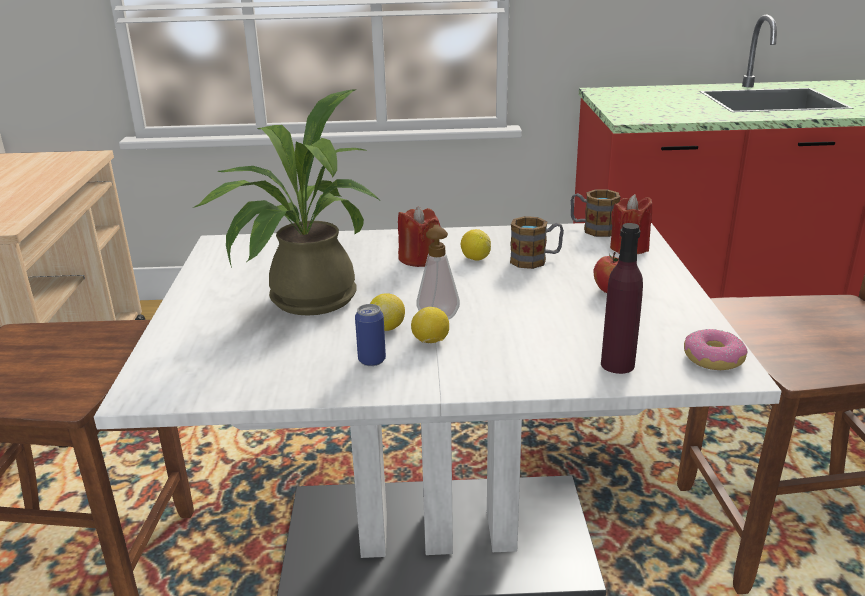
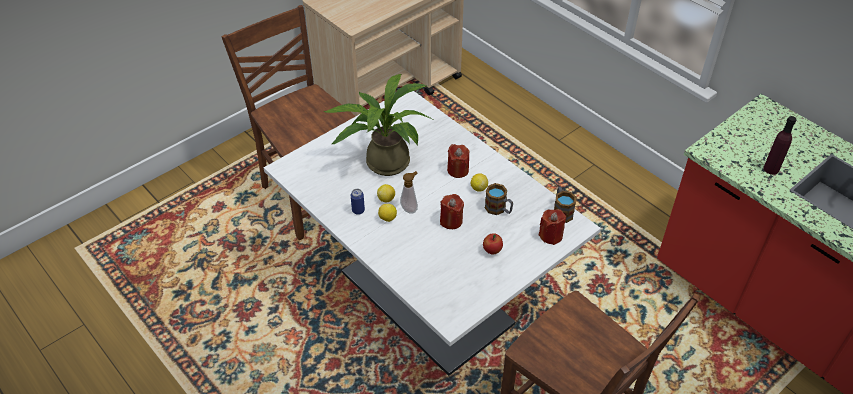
camera: 50 degrees right, 20 degrees up
purple bottle [601,223,643,374] -> purple bottle moved to [763,116,796,175]
donut [684,329,748,370] -> none
none -> red candle [440,194,464,229]

